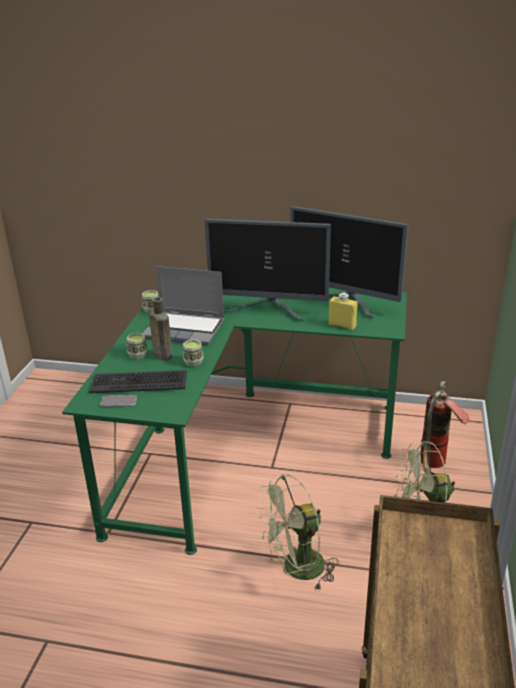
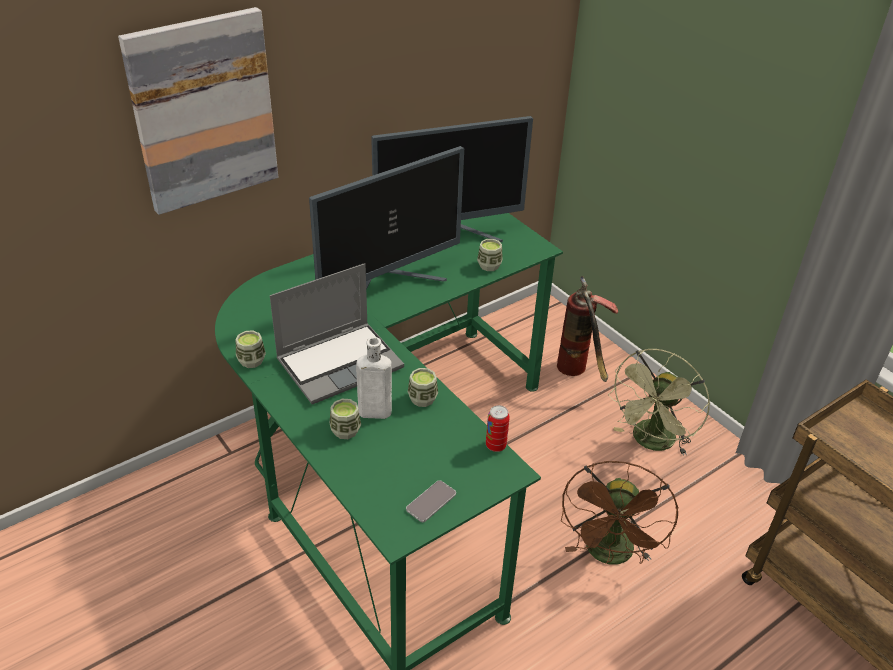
camera: 50 degrees left, 10 degrees up
keyboard [89,370,187,393] -> none
brown bottle [149,297,173,361] -> white bottle [356,337,392,419]
green fan [256,474,338,589] -> brown fan [561,461,678,564]
yellow bottle [329,293,358,330] -> cup [477,239,503,271]
none -> picture [118,7,278,215]
none -> can [486,405,510,452]

